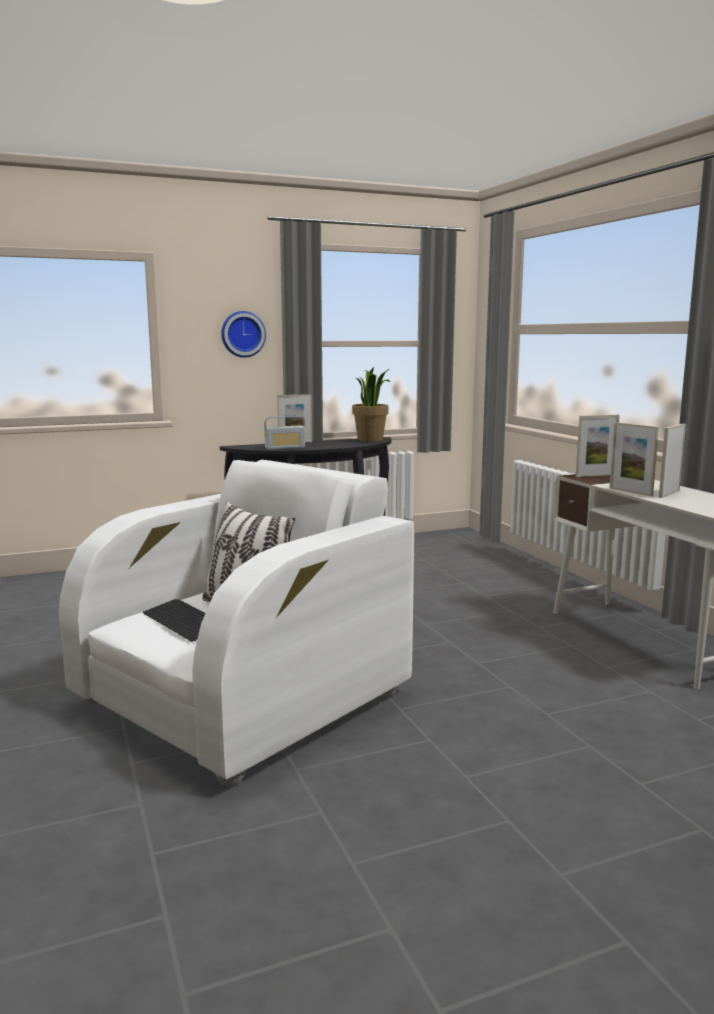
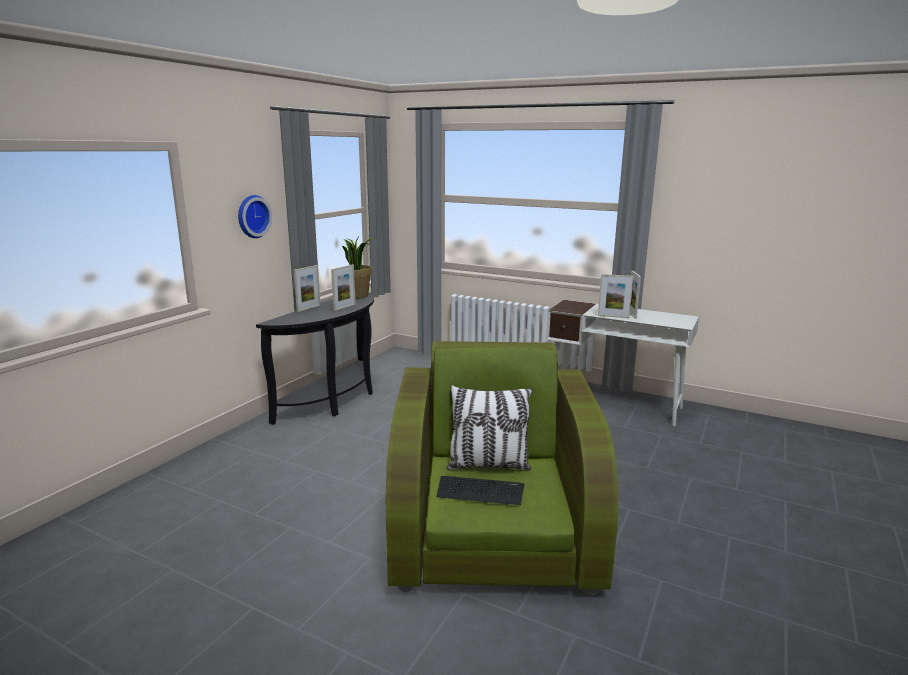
camera: 40 degrees left, 5 degrees up
white armchair [59,460,414,785] -> green armchair [386,341,618,596]
radio [264,416,306,450] -> none
picture frame [576,414,620,477] -> picture frame moved to [331,264,356,311]

